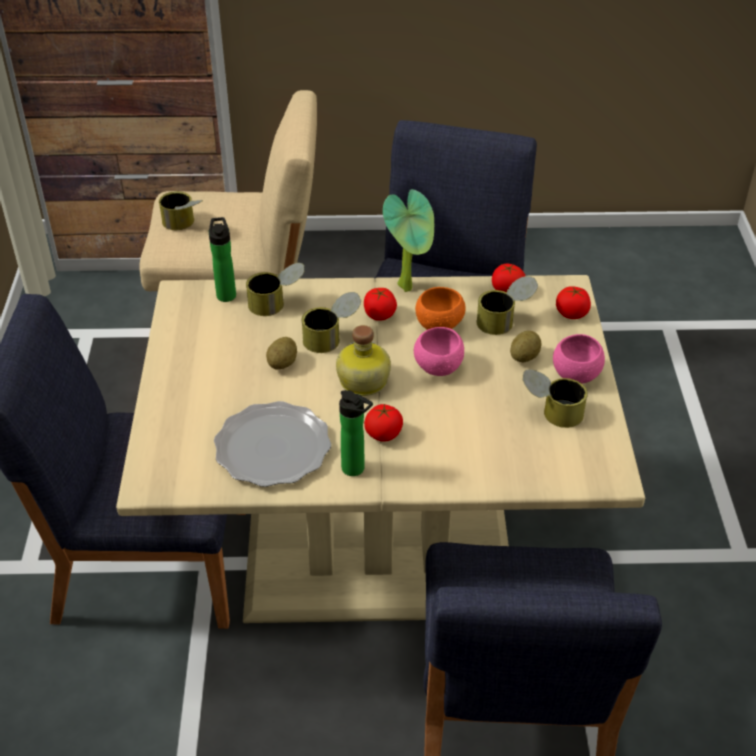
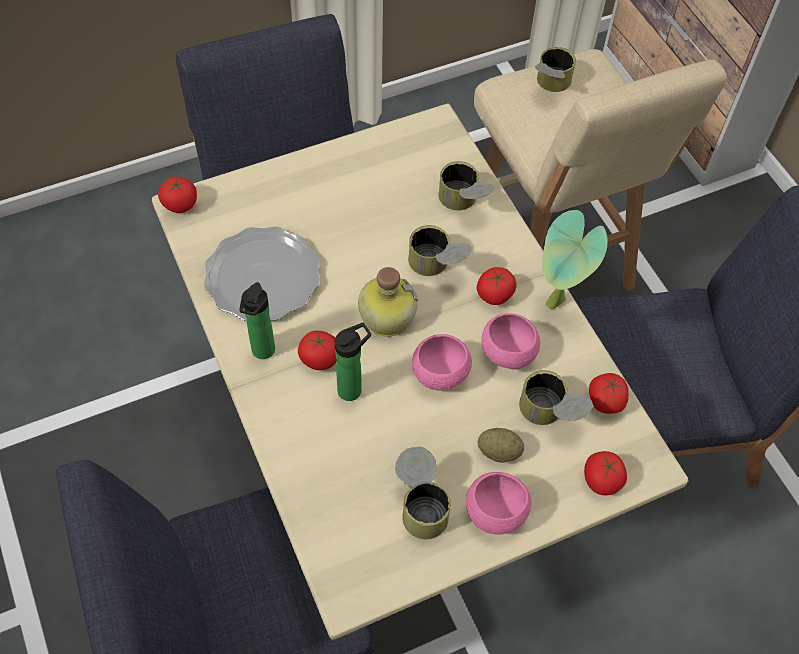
camera: 65 degrees right, 15 degrees up
bottle [209,217,236,302] -> bottle moved to [335,323,371,401]
potato [266,337,297,370] -> none
orange bowl [415,287,465,330] -> pink bowl [481,313,540,369]
none -> tomato [158,177,197,213]

